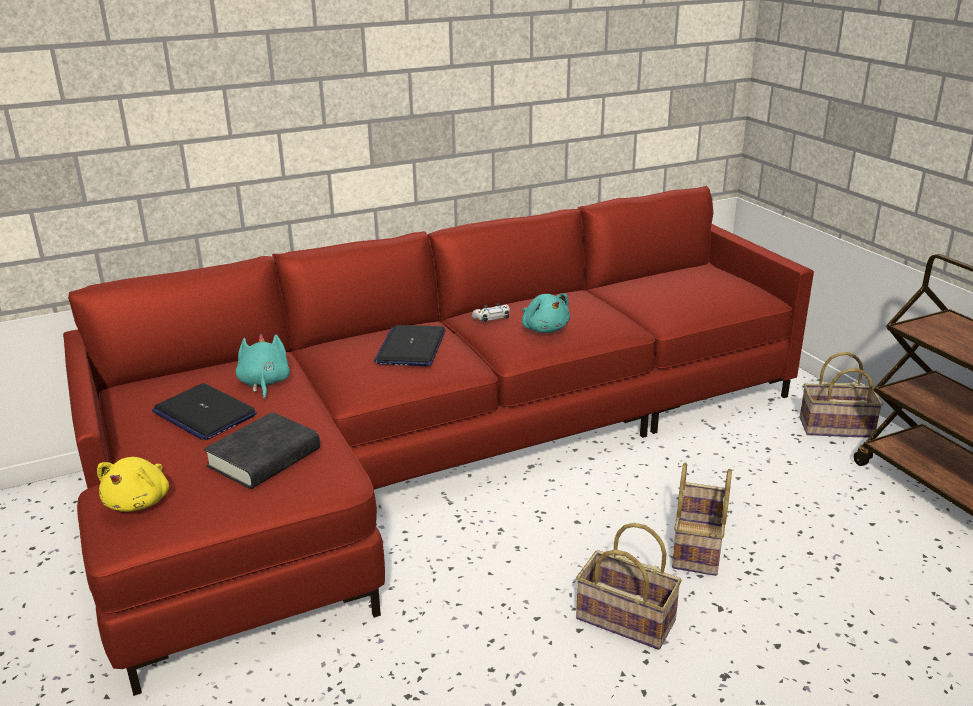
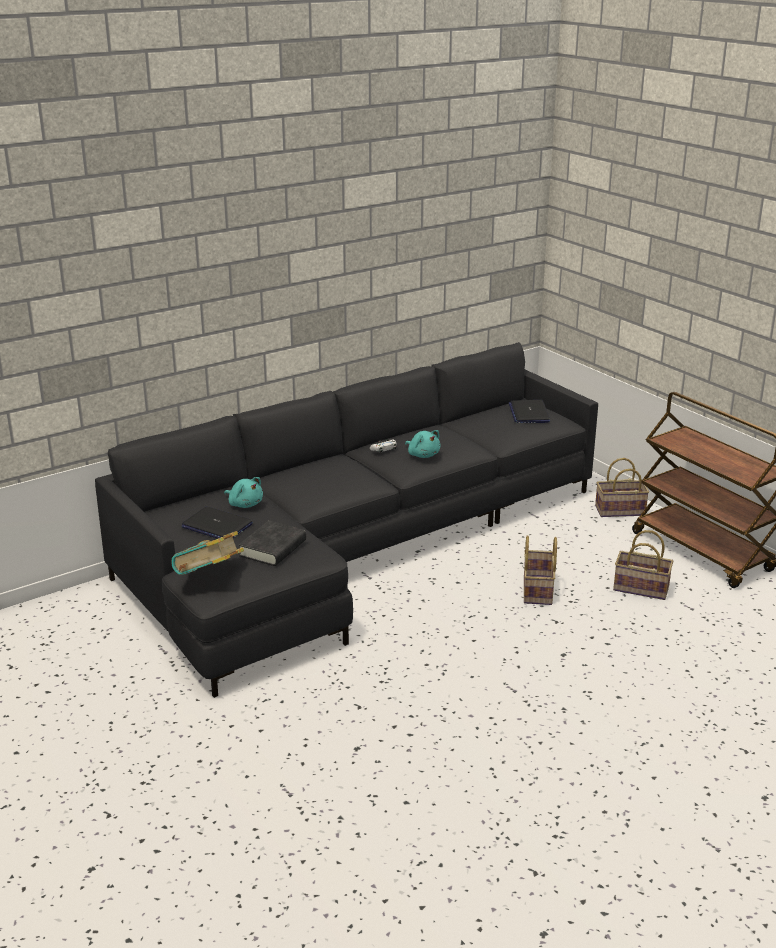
camera: 10 degrees left, 0 degrees up
red sofa [63,186,814,696] -> black sofa [95,342,598,698]
yellow plush toy [97,457,169,512] -> book [171,531,244,575]
turquoise plush toy [236,334,290,400] -> turquoise plush toy turned 150 degrees clockwise [224,477,263,508]
laptop [374,325,445,366] -> laptop moved to [509,400,550,423]
basket [576,523,682,650] -> basket moved to [613,530,673,600]

